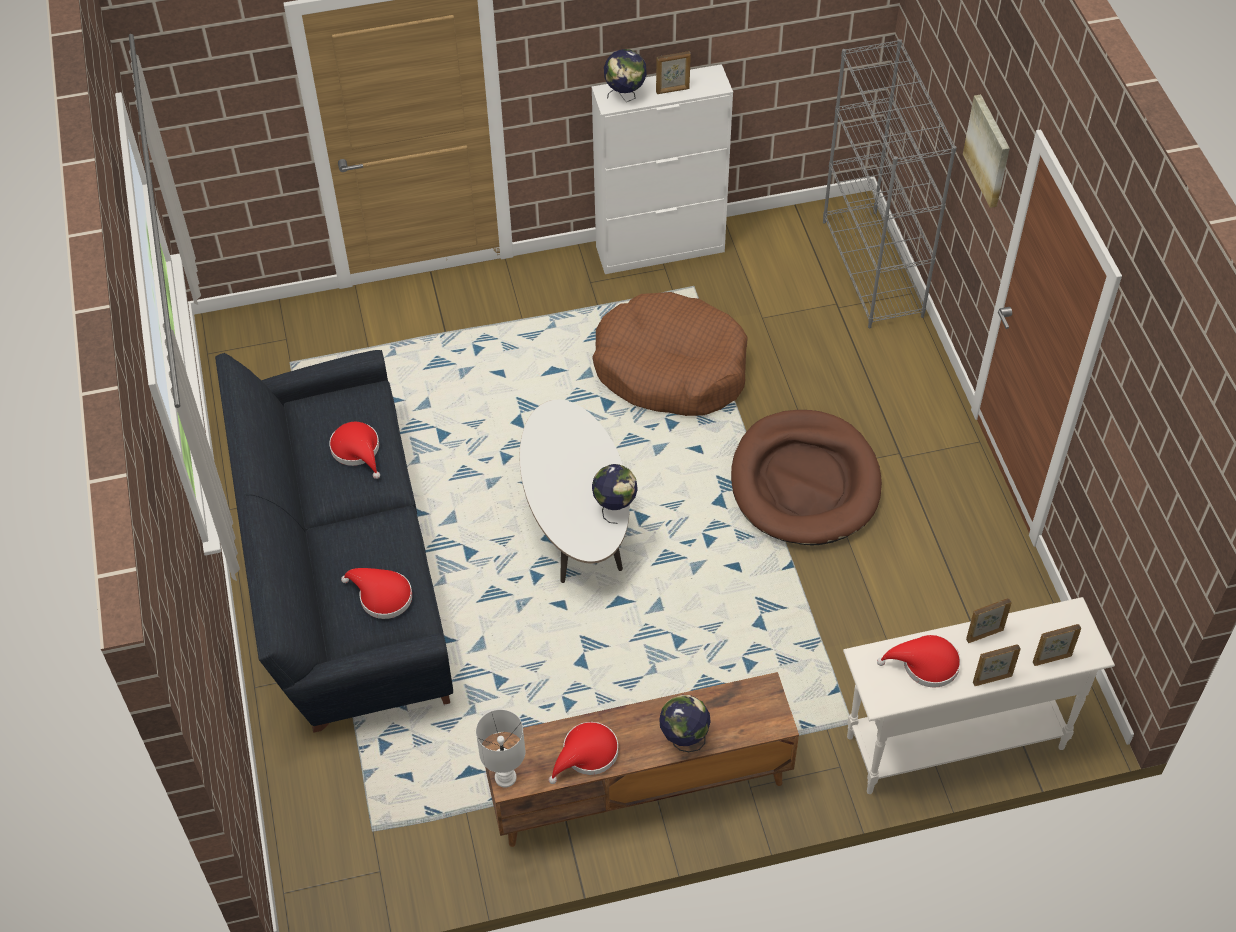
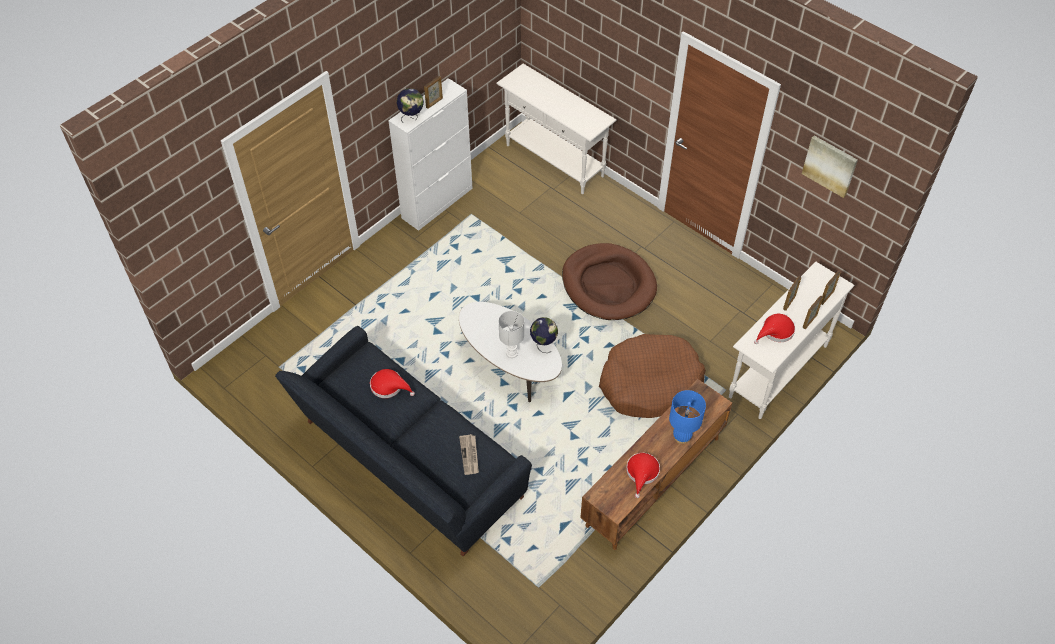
camera: 35 degrees left, 0 degrees up
red hat [341,568,412,619] -> newspaper [459,434,479,475]
white table lamp [476,709,525,787] -> white table lamp moved to [499,311,524,358]
brown dog bed [592,292,748,416] -> brown dog bed moved to [599,334,706,418]
globe [659,695,711,752] -> blue table lamp [669,390,706,444]
grey bookcase [823,39,957,328] -> white console table [496,64,617,194]
picture [963,94,1010,208] -> picture moved to [802,136,858,198]

